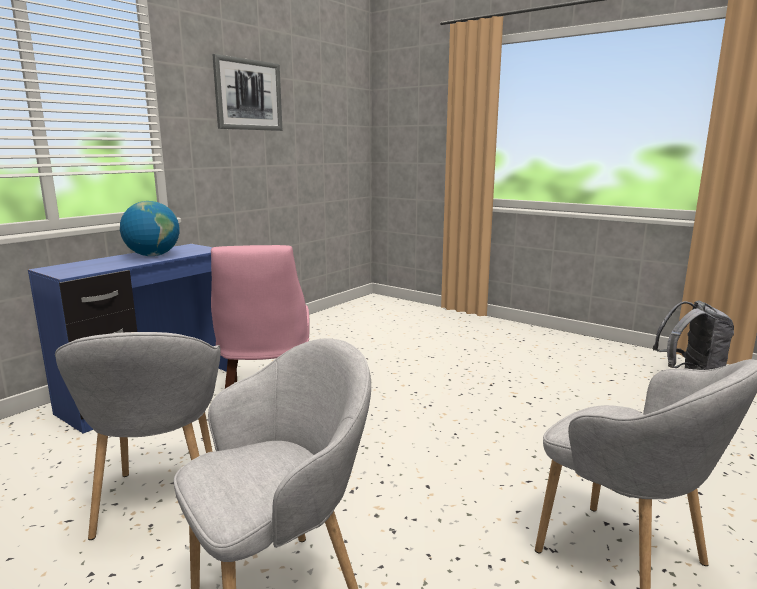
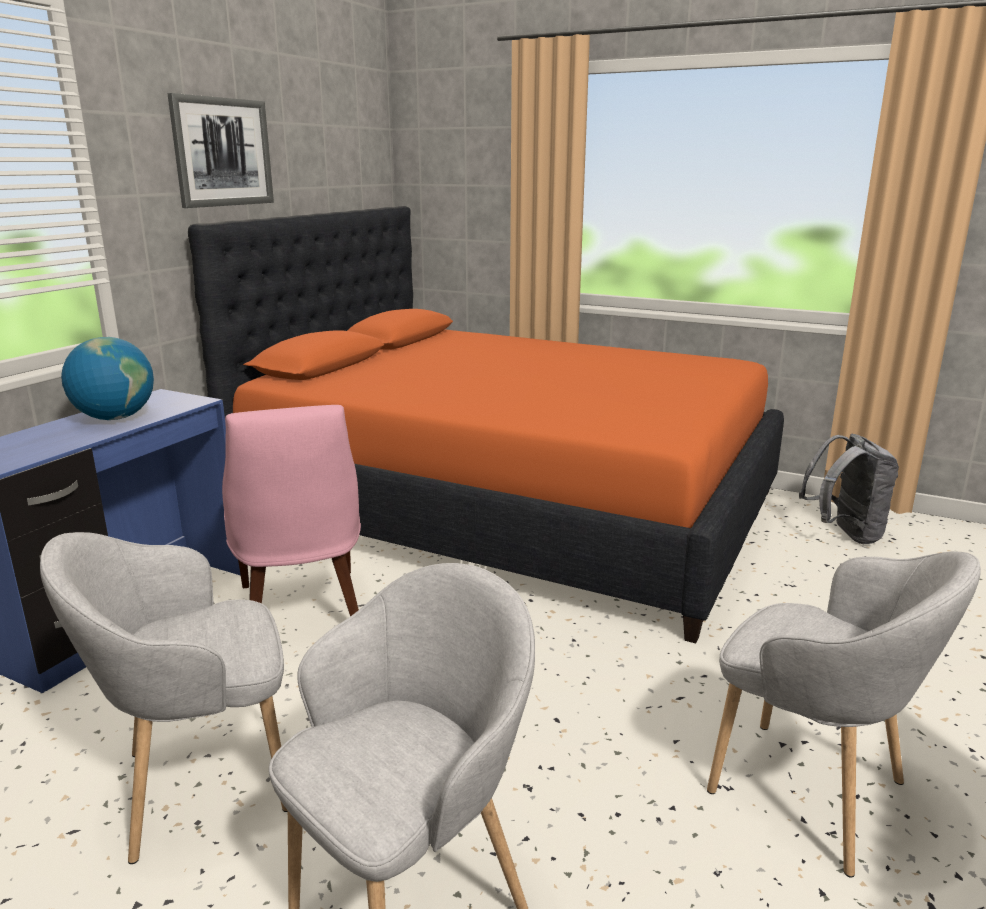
camera: 10 degrees left, 5 degrees up
grey armchair [55,332,221,540] -> grey armchair turned 90 degrees clockwise [40,532,288,864]
none -> orange bed [188,206,784,643]

